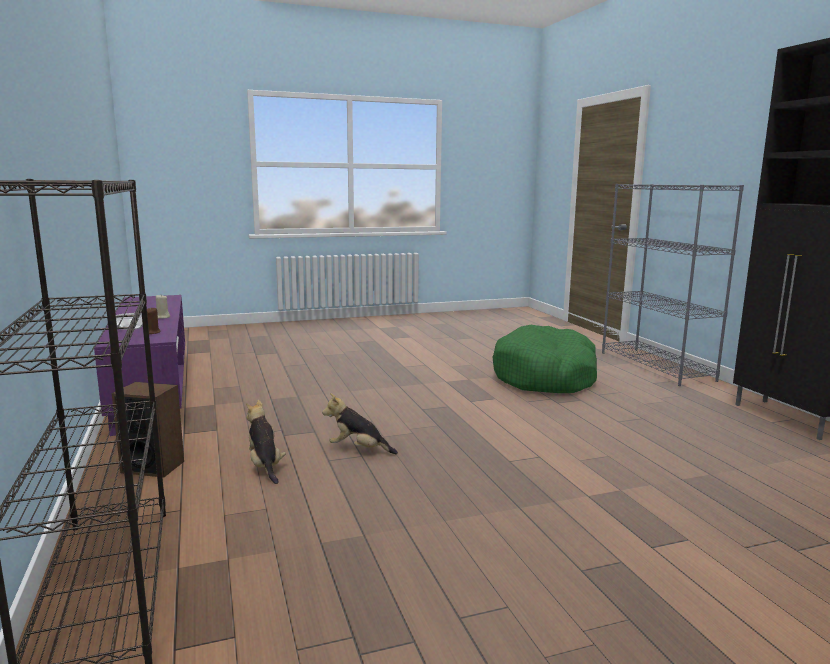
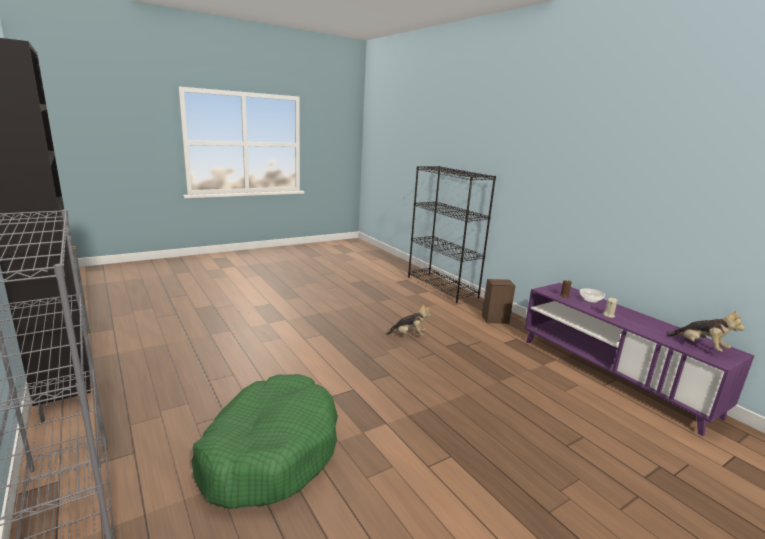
camera: 165 degrees right, 5 degrees up
plush toy [246,400,286,484] -> plush toy moved to [666,310,745,352]

